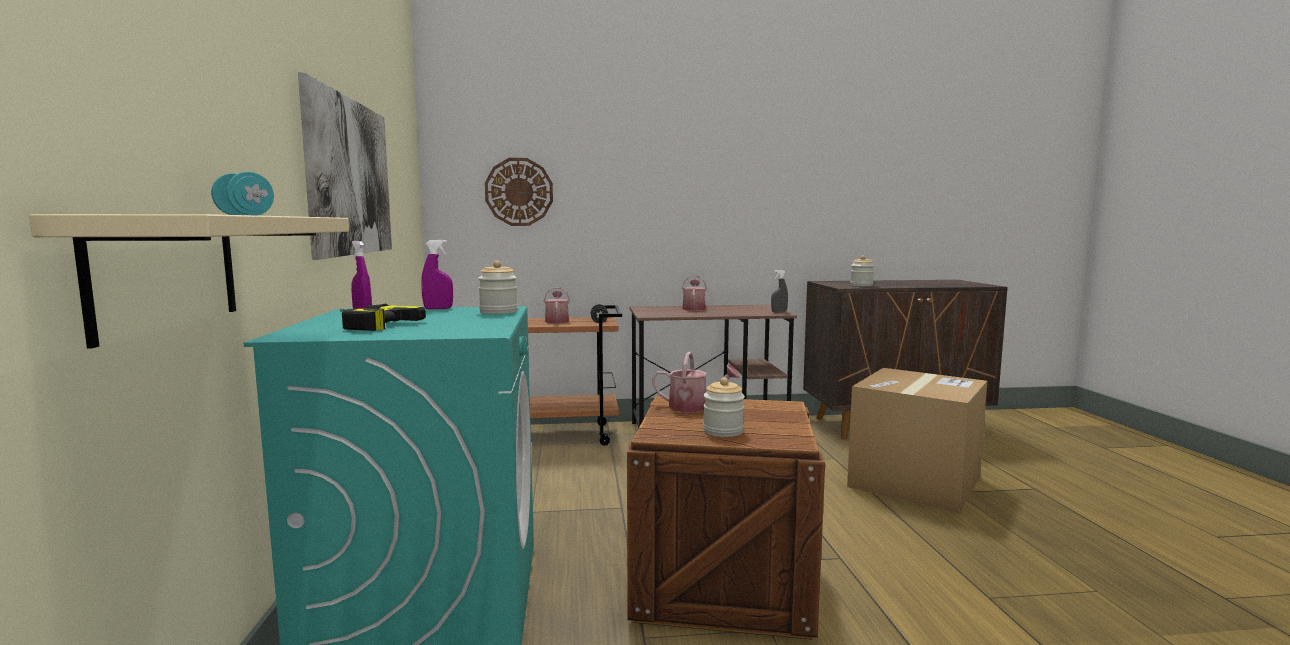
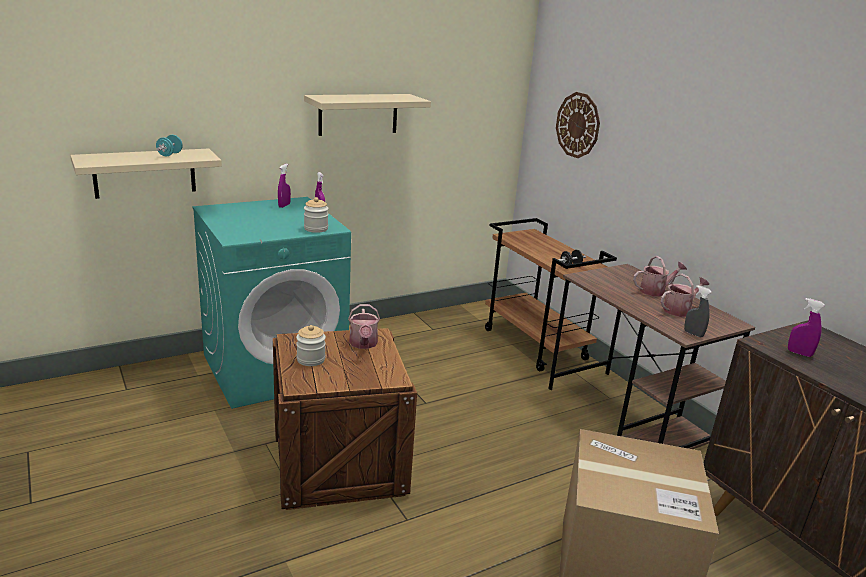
camera: 65 degrees right, 15 degrees up
picture [298,72,392,260] -> beige shelf [304,94,431,136]
power drill [340,304,426,331] -> none
watering can [544,287,570,324] -> watering can moved to [661,274,709,317]
jar [850,256,874,286] -> purple spray bottle [788,298,825,357]

